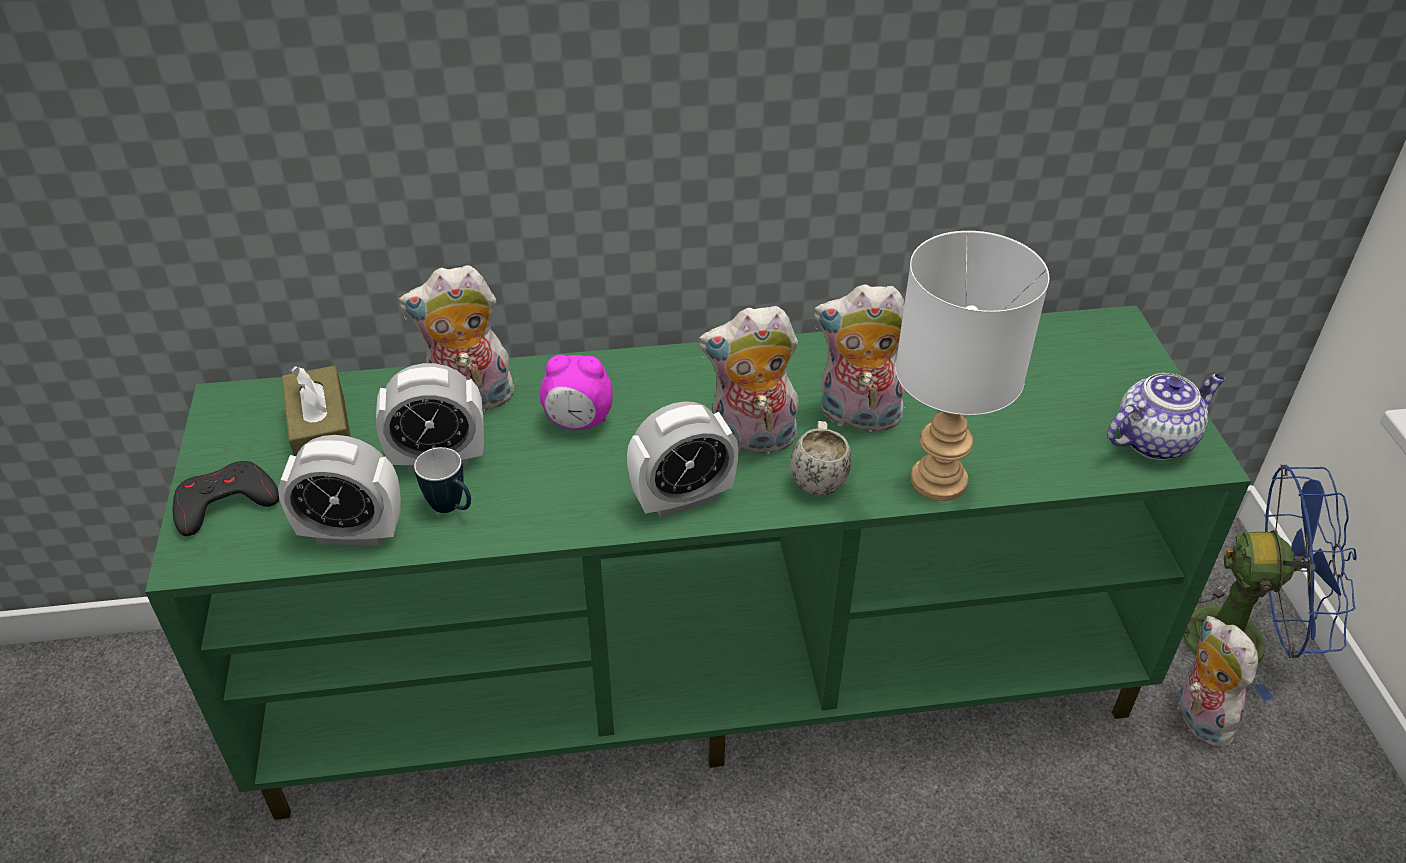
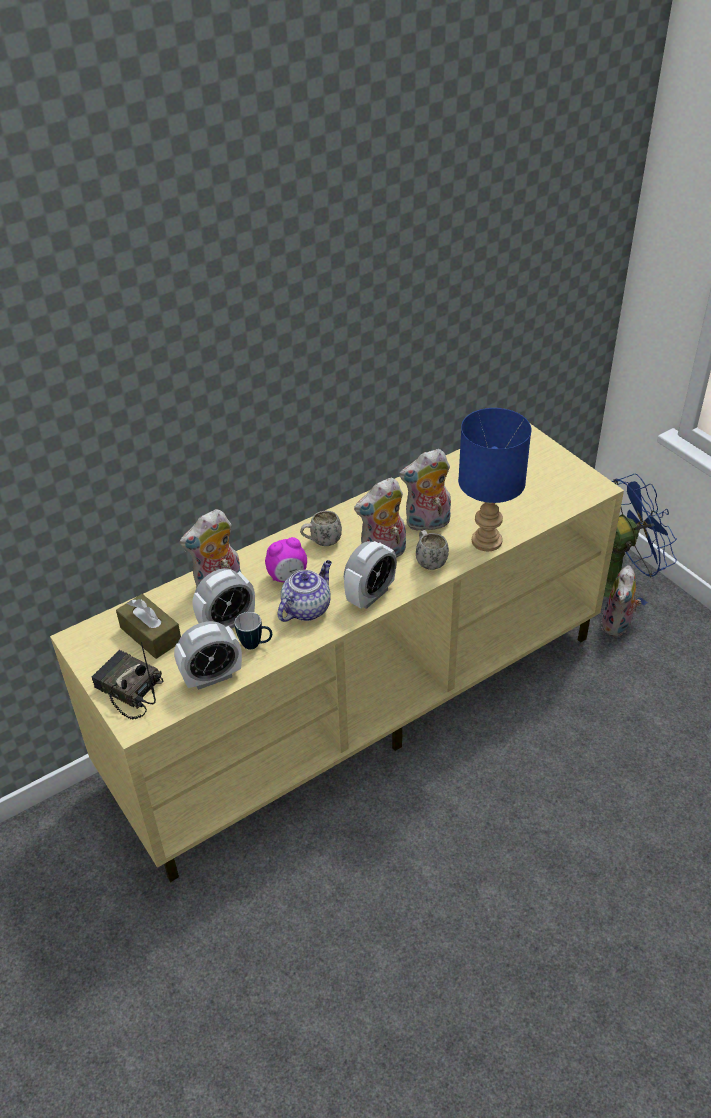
camera: 25 degrees left, 0 degrees up
green tv stand [145,305,1251,820] -> beige tv stand [50,424,624,882]
black game controller [173,461,279,536] -> radio [92,642,164,719]
white table lamp [895,231,1049,501] -> blue table lamp [458,408,531,551]
teapot [1107,373,1225,460] -> teapot moved to [278,560,332,622]
plush toy [1177,616,1258,747] -> plush toy turned 120 degrees counterclockwise [601,565,641,637]
none -> white mug [300,511,342,546]

